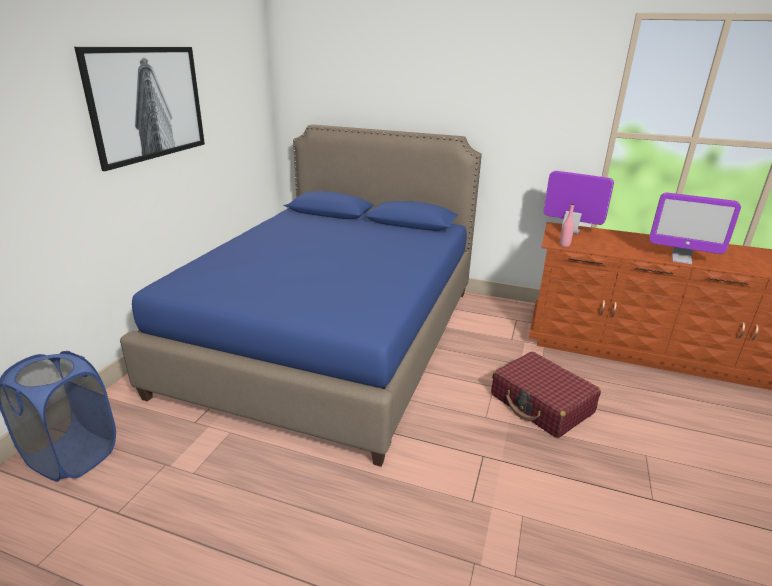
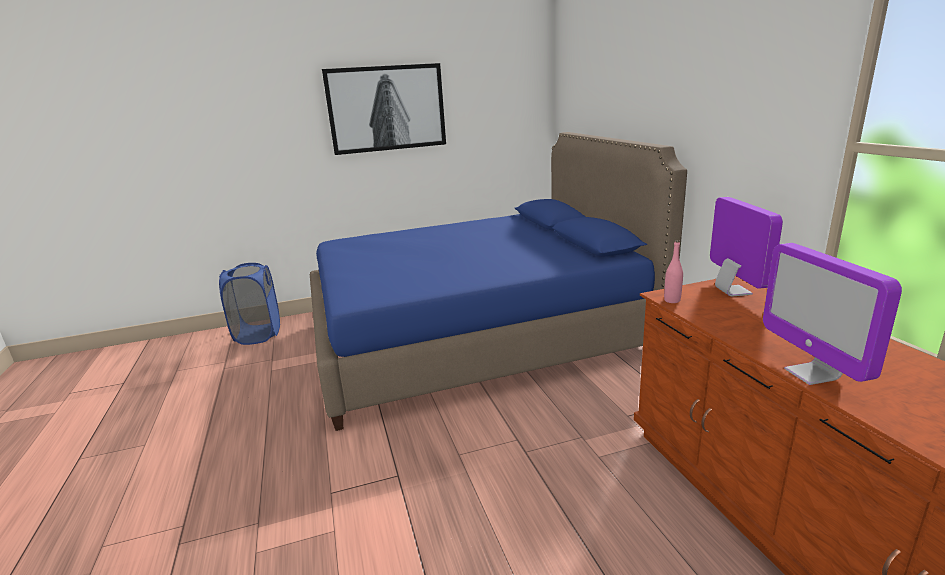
camera: 55 degrees right, 5 degrees down
red suitcase [491,352,601,438] -> none

